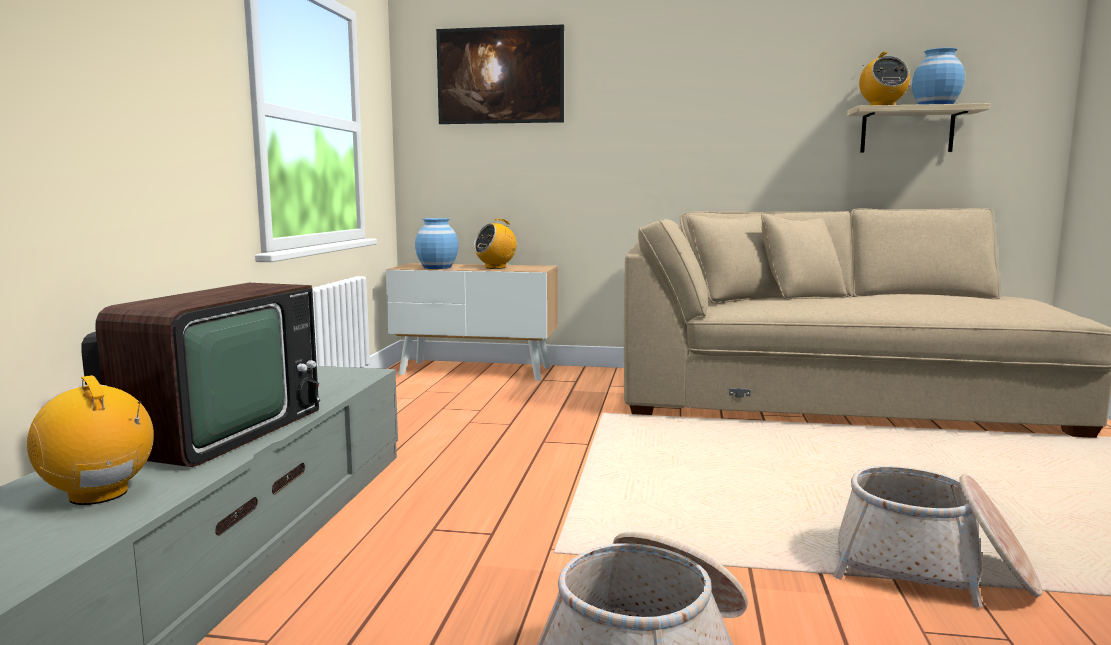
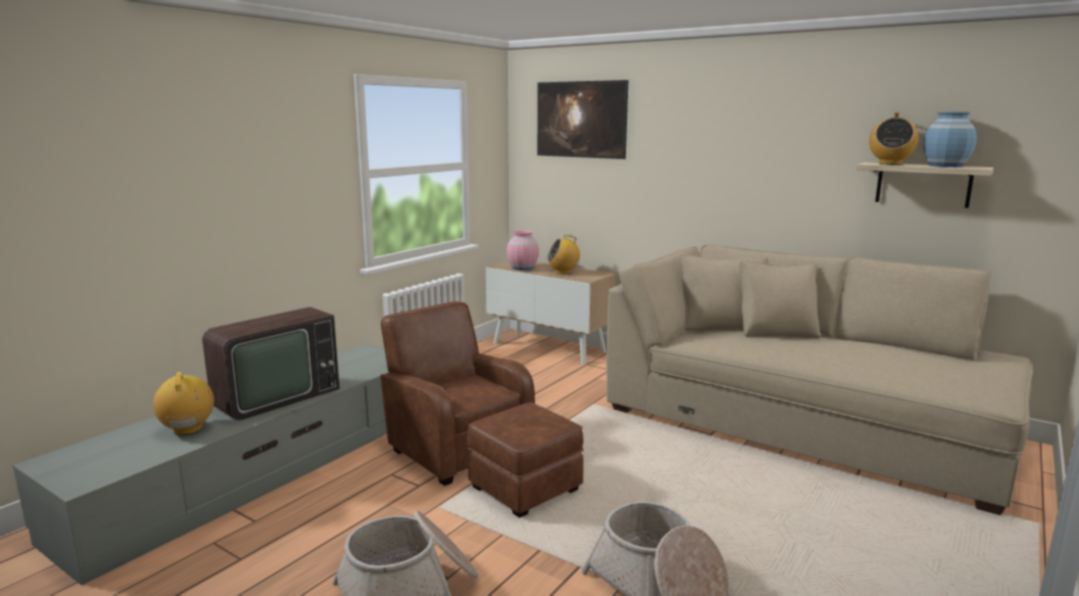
camera: 25 degrees right, 5 degrees up
blue vase [415,218,459,269] -> pink vase [507,230,539,270]
none -> brown armchair [380,301,584,518]

